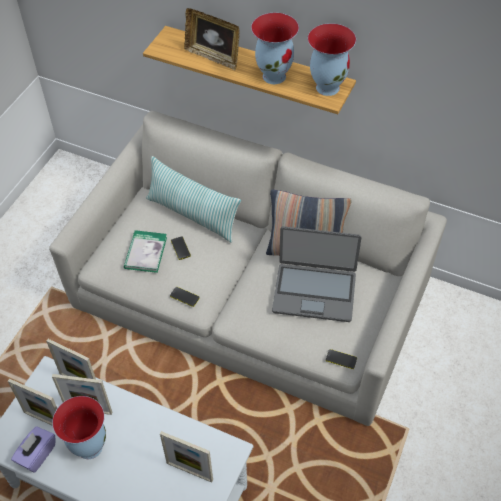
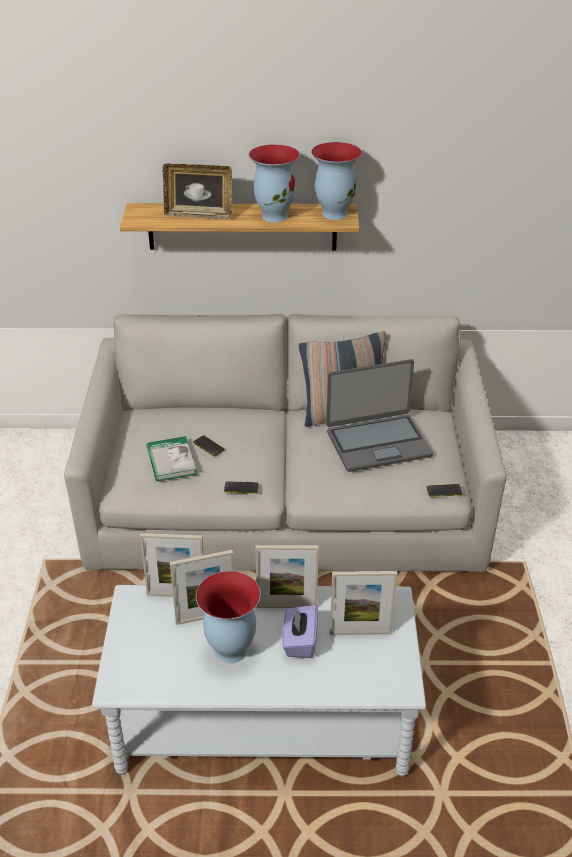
camera: 25 degrees left, 15 degrees down
picture frame [8,379,57,426] -> picture frame moved to [255,545,319,608]
purple tissue box [11,426,55,473] -> purple tissue box moved to [282,605,318,658]
pillow [146,156,241,243] -> none

